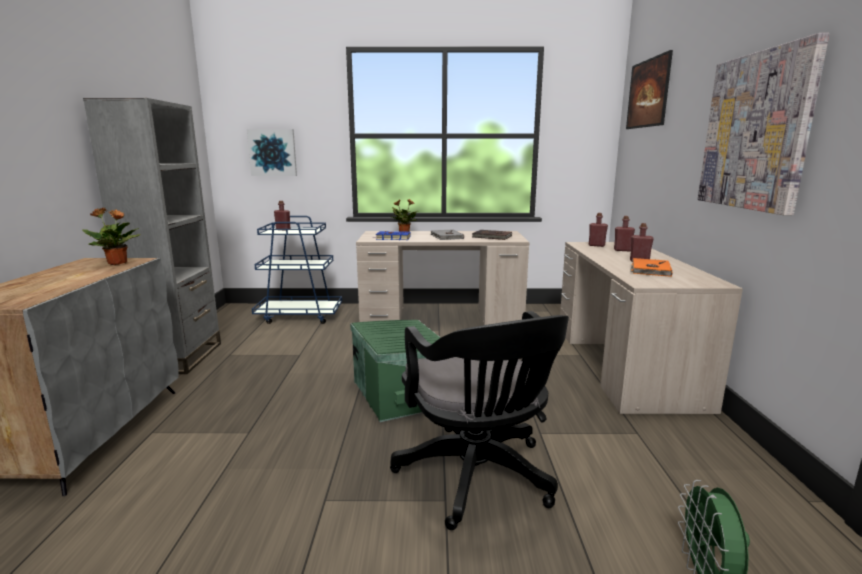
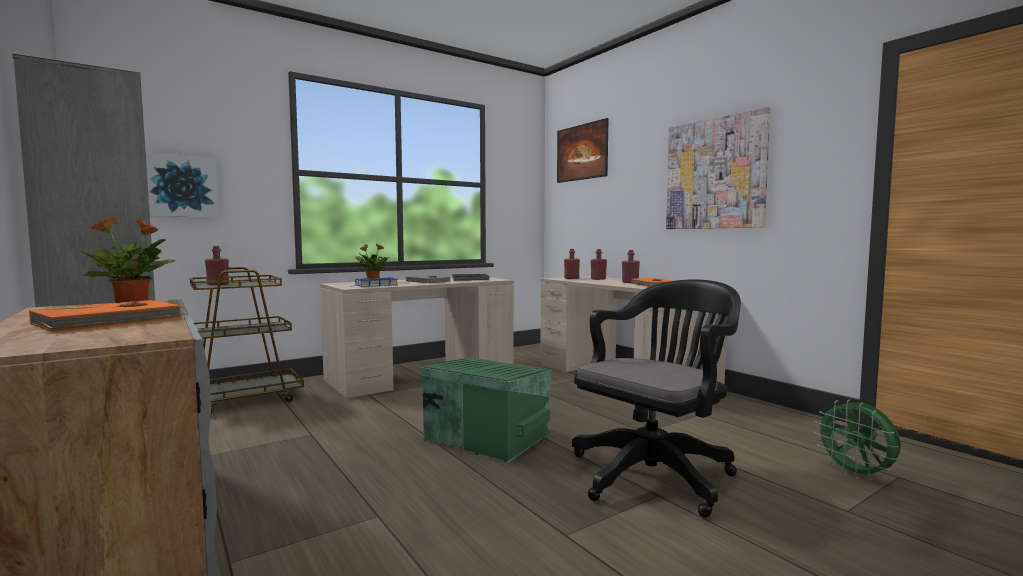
camera: 35 degrees left, 10 degrees down
blue cart [252,216,342,324] -> brown cart [190,267,304,414]
black office chair [390,311,569,530] -> black office chair turned 75 degrees counterclockwise [572,279,741,518]
none -> orange book [29,300,185,332]

